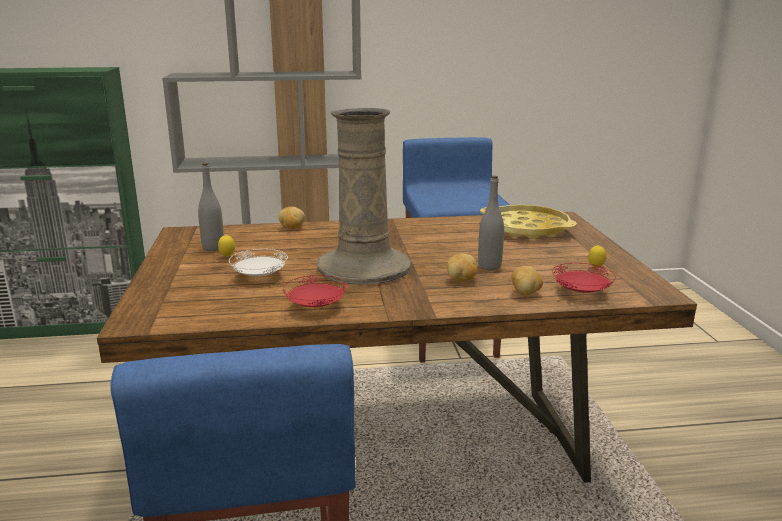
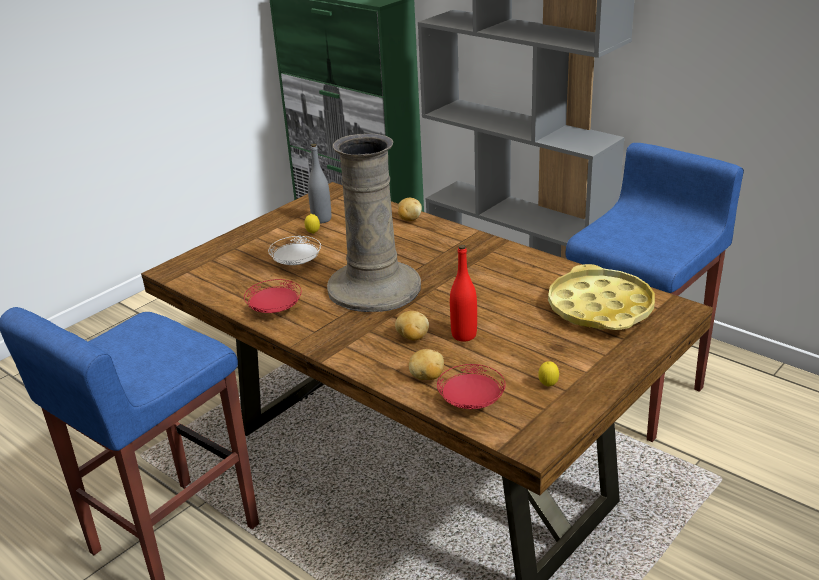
camera: 50 degrees right, 10 degrees up
grey bottle [478,176,504,270] -> red bottle [450,245,477,342]

